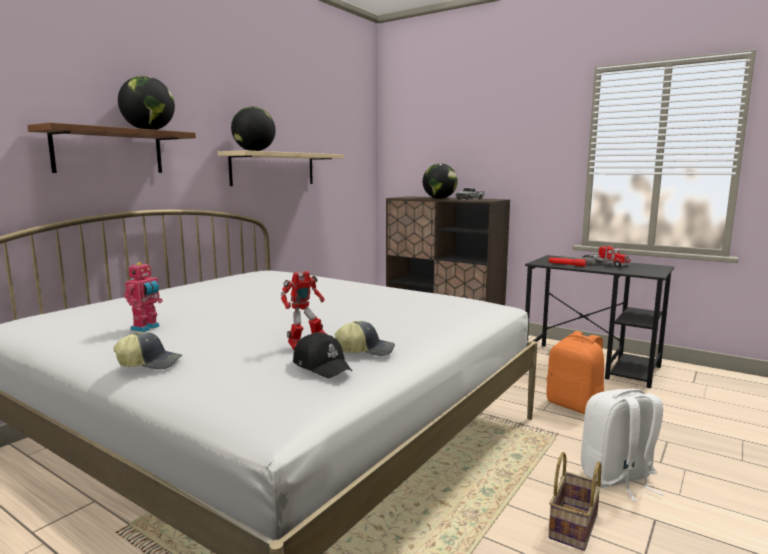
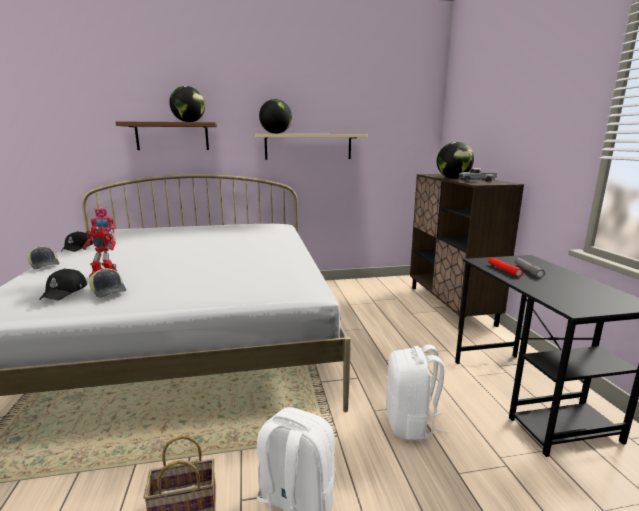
camera: 45 degrees right, 5 degrees up
orange backpack [546,331,604,414] -> white backpack [386,345,448,441]
toy truck [582,244,631,267] -> none
none -> black cap [61,231,93,252]

